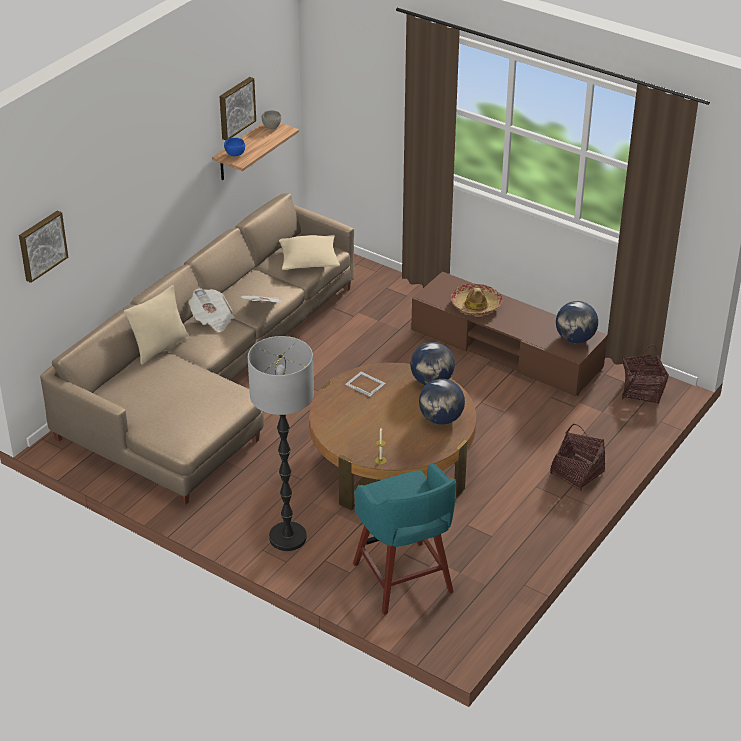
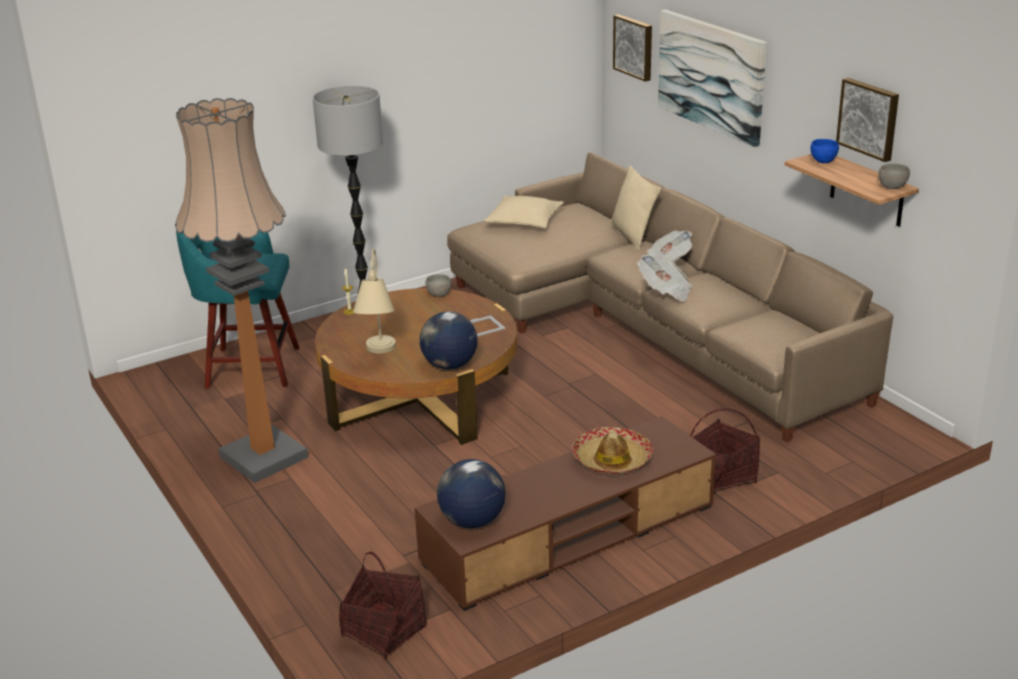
camera: 115 degrees right, 10 degrees down
beige pillow [279,235,340,270] -> beige pillow moved to [484,196,564,229]
globe [419,379,465,425] -> beige table lamp [353,249,396,354]
basket [550,424,605,491] -> basket moved to [690,408,760,493]
none -> floor lamp [175,98,308,483]
none -> grey bowl [426,274,451,297]
none -> picture [658,9,767,147]

